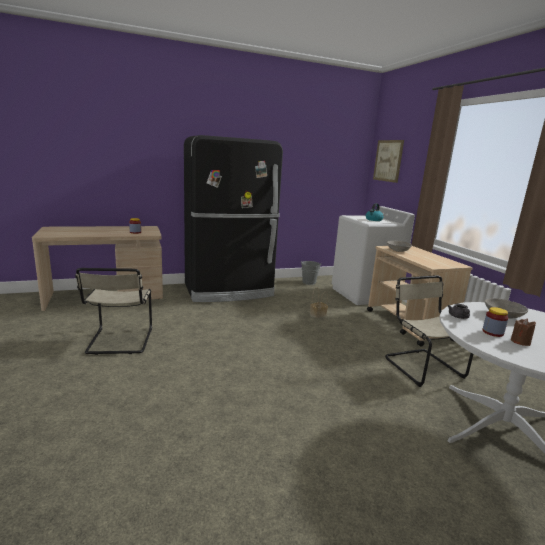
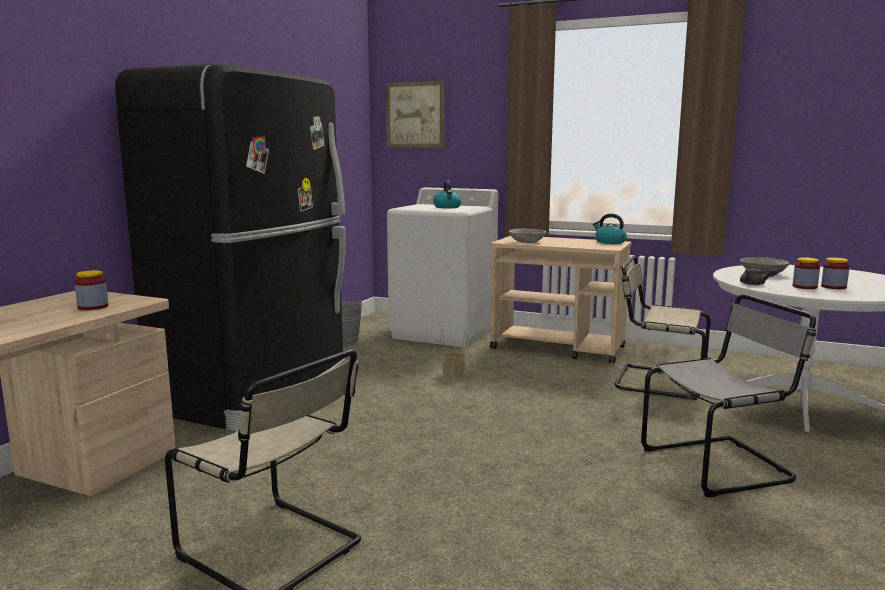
camera: 45 degrees left, 5 degrees down
brown candle [511,318,536,346] -> jar [821,258,850,289]
none -> kettle [593,214,626,244]
none -> grey chair [641,294,816,497]

